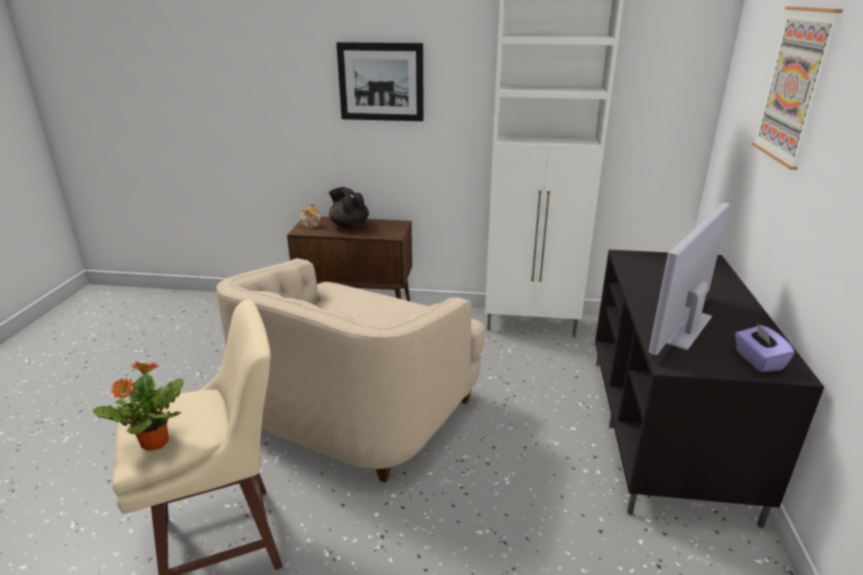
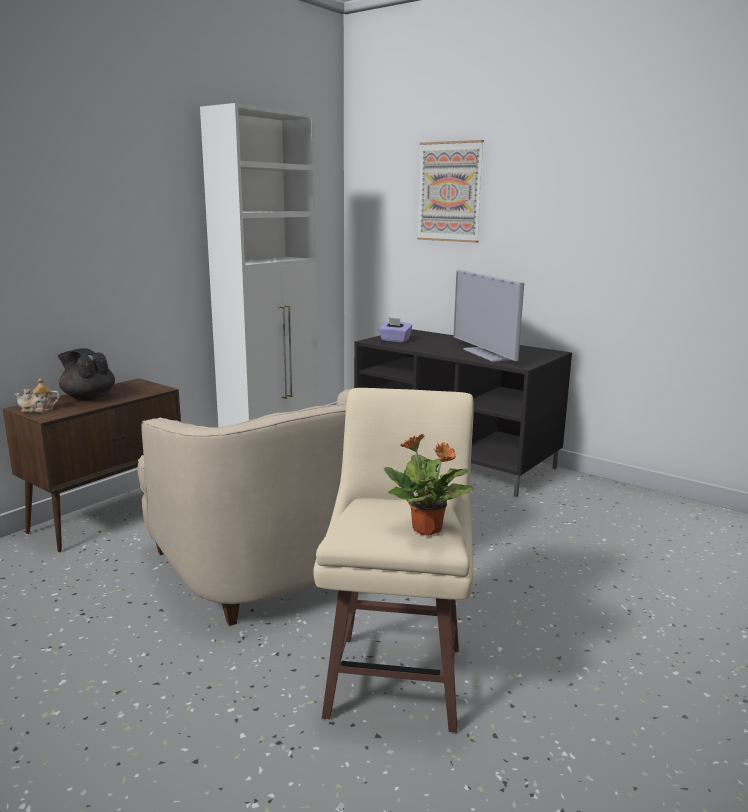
camera: 60 degrees left, 10 degrees down
black teapot [329,187,369,228] -> black teapot turned 45 degrees clockwise [58,348,115,401]
picture [336,42,424,121] -> none
purple tissue box [735,323,795,372] -> purple tissue box moved to [379,317,412,342]

